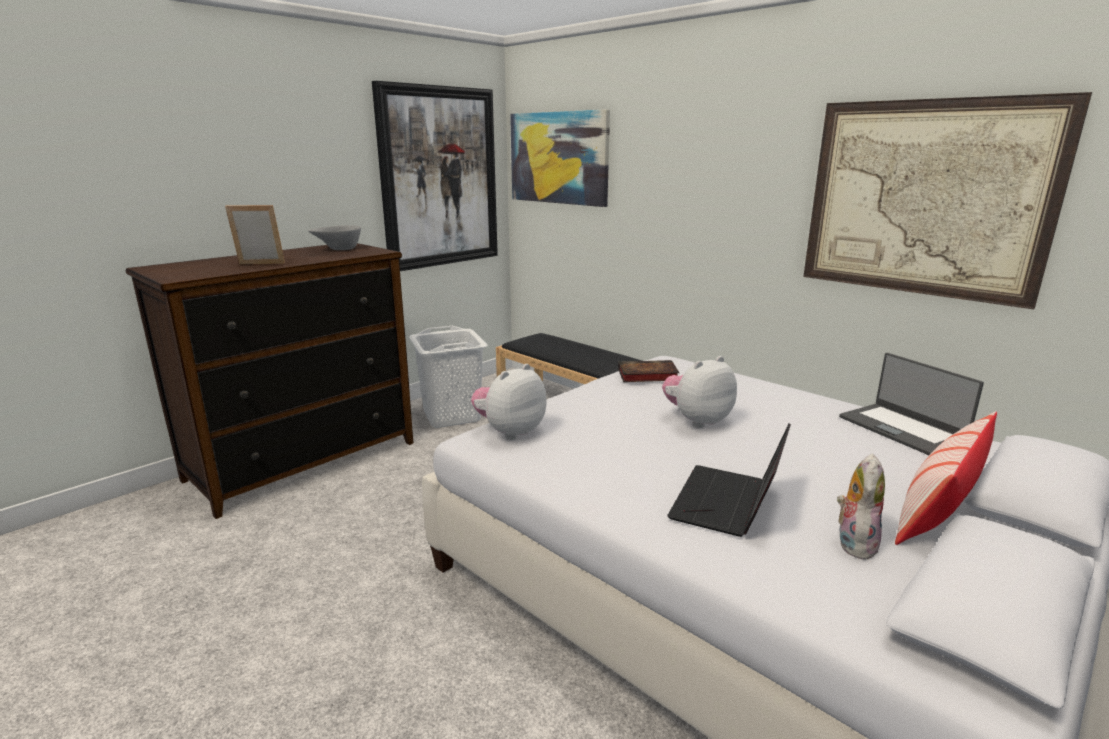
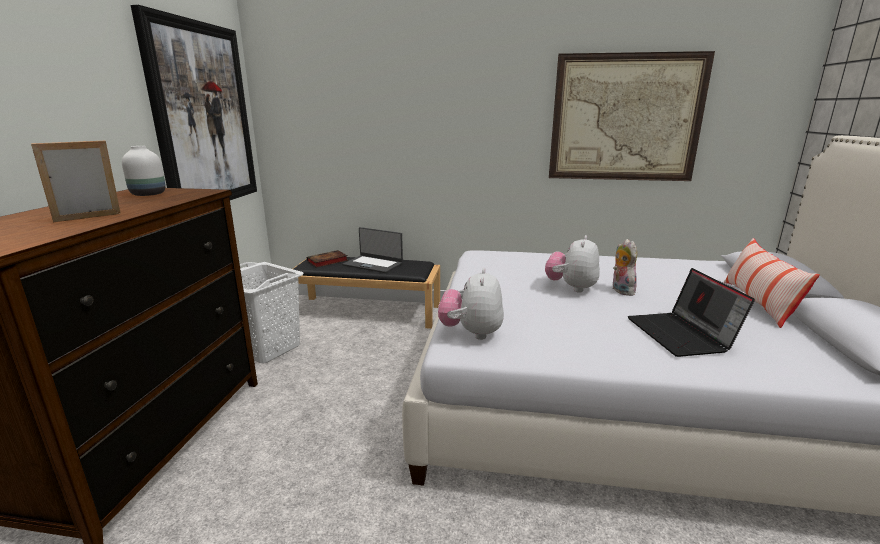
camera: 35 degrees left, 0 degrees up
grey bowl [307,225,361,250] -> white vase [122,146,166,196]
picture [510,109,610,207] -> none
book [618,360,679,382] -> book moved to [307,250,348,268]
plush toy [837,453,885,560] -> plush toy moved to [613,239,637,296]
laptop [839,353,984,455] -> laptop moved to [343,227,403,273]

